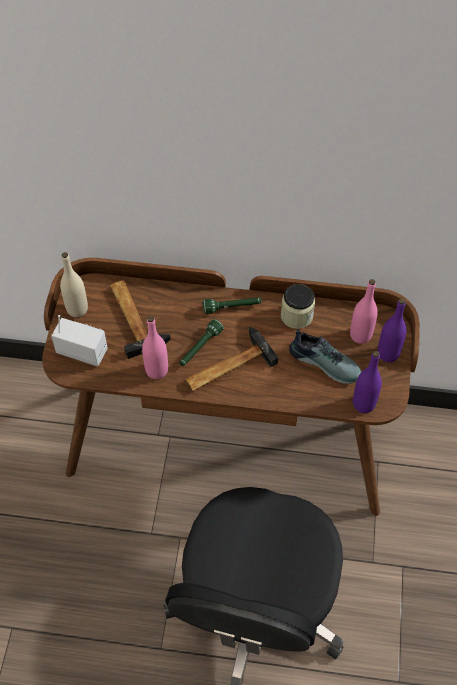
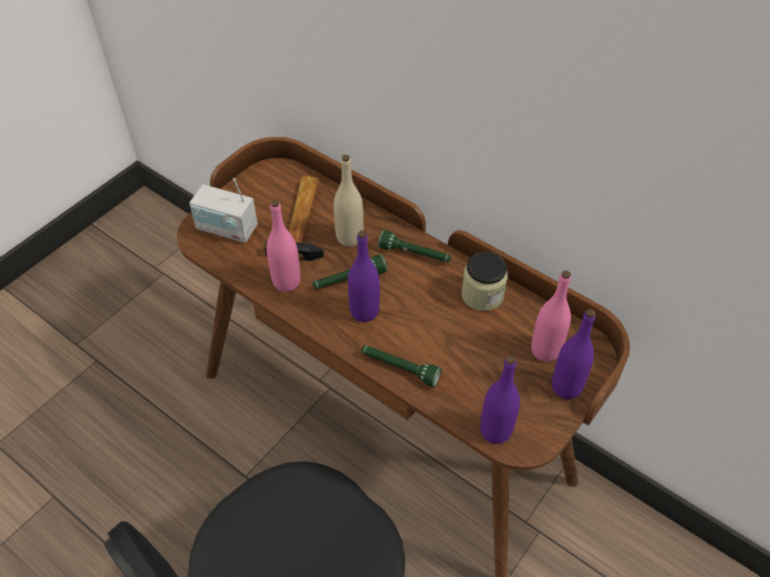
camera: 30 degrees right, 5 degrees down
radio [51,315,108,366] -> radio turned 150 degrees clockwise [189,178,258,243]
beige bottle [60,252,88,317] -> beige bottle moved to [334,155,363,247]
hammer [185,327,279,391] -> purple bottle [348,231,380,322]
shoe [289,330,362,384] -> none
none -> green flashlight [361,345,442,387]

